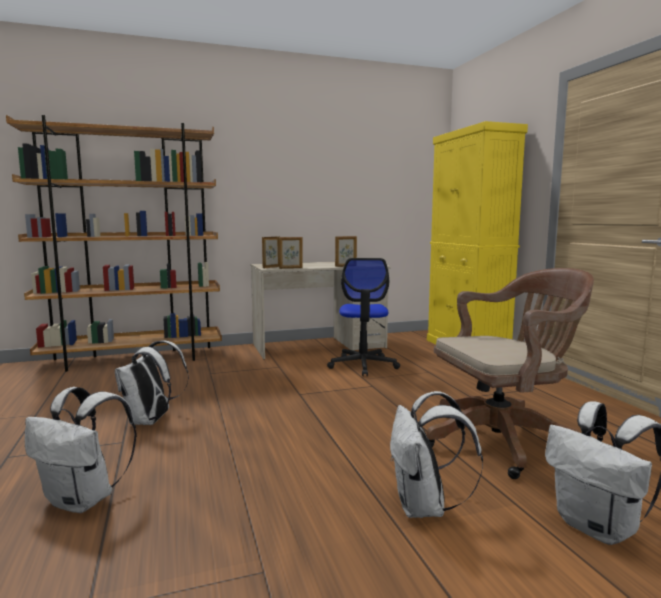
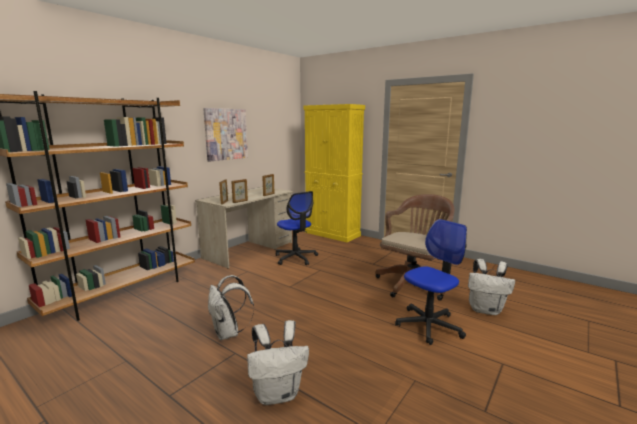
camera: 35 degrees left, 5 degrees up
white backpack [390,391,483,518] -> office chair [395,219,467,345]
none -> picture [203,108,248,162]

